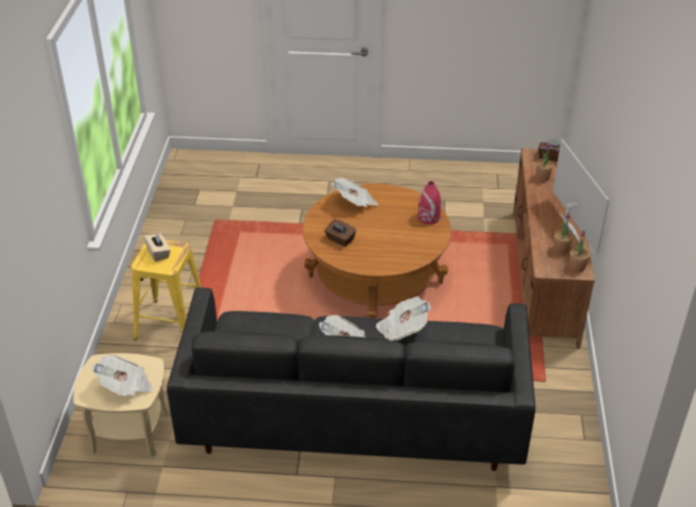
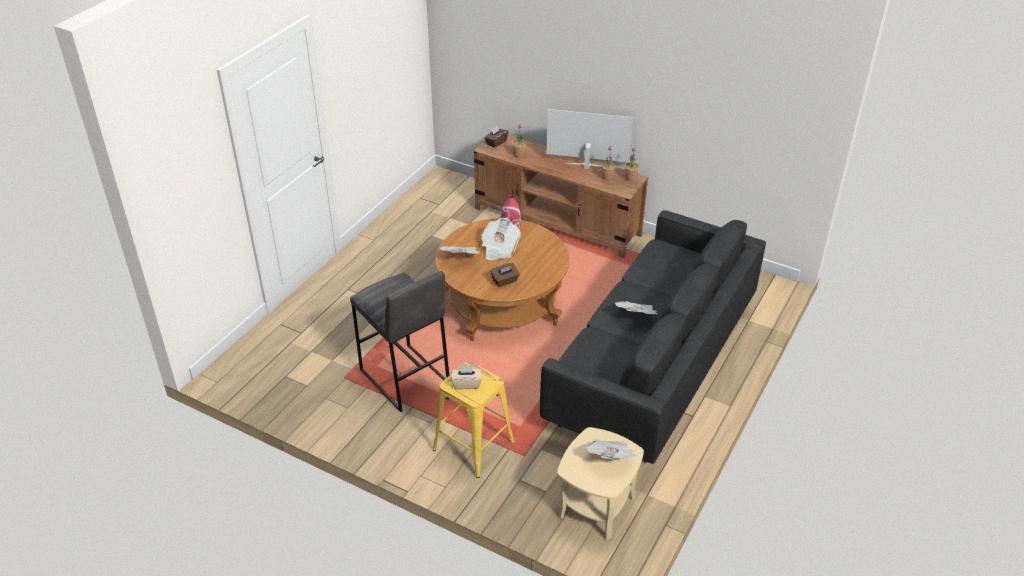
camera: 65 degrees left, 0 degrees up
newspaper [376,297,431,341] -> newspaper moved to [481,218,521,260]
none -> grey stool [350,271,449,412]

